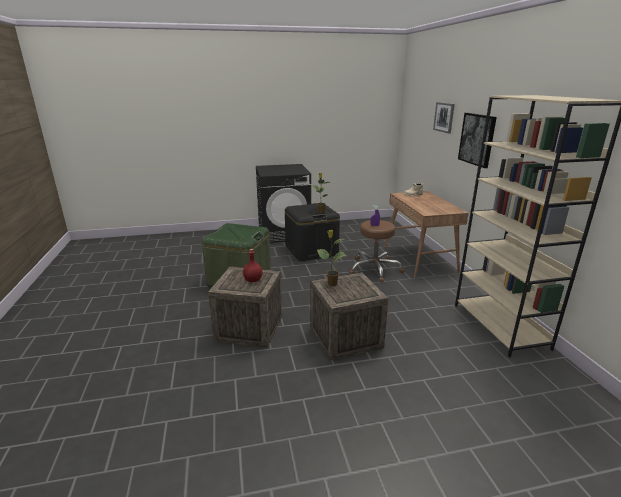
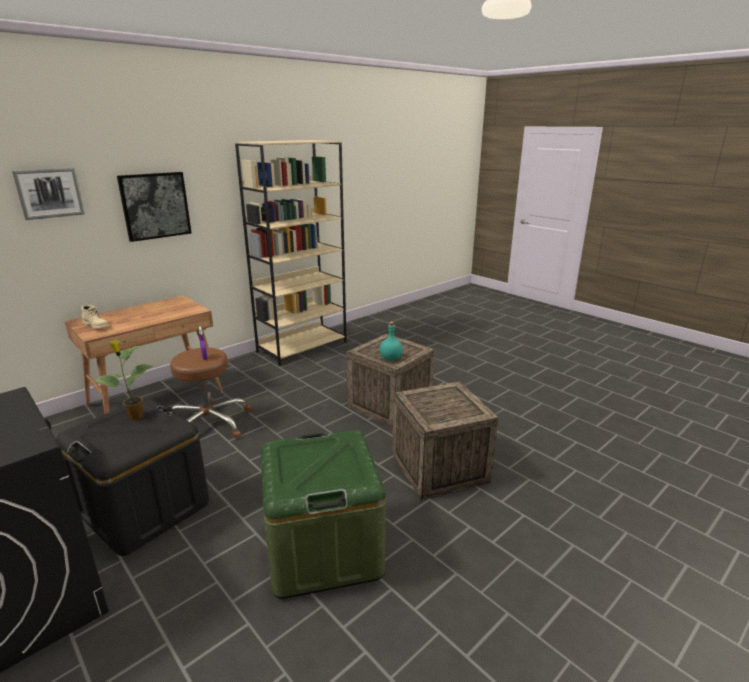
camera: 120 degrees left, 0 degrees up
red bottle [243,249,263,282] -> none
potted plant [317,230,346,286] -> turquoise bottle [380,322,403,361]

